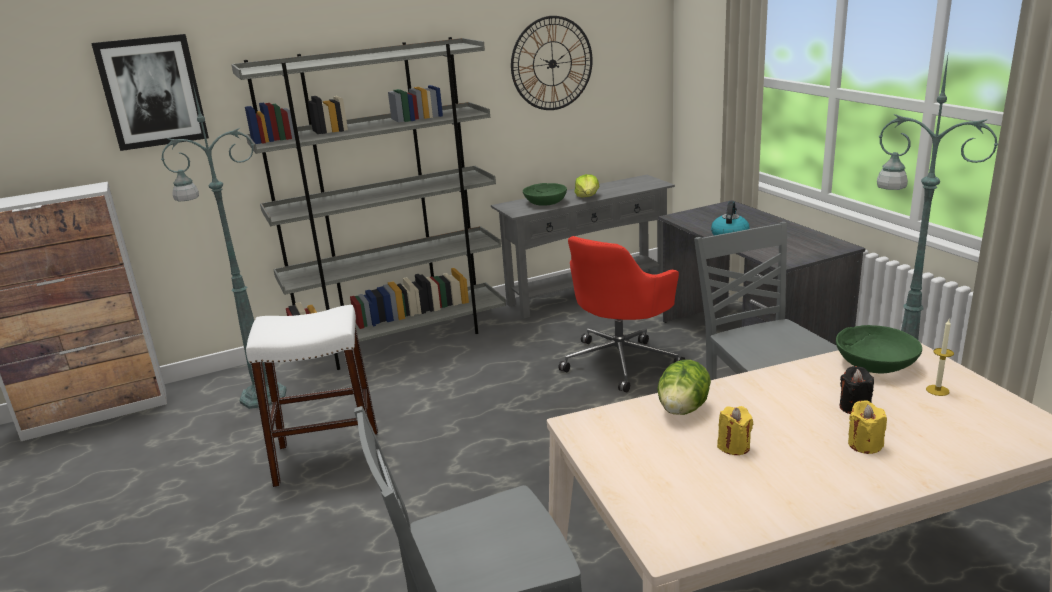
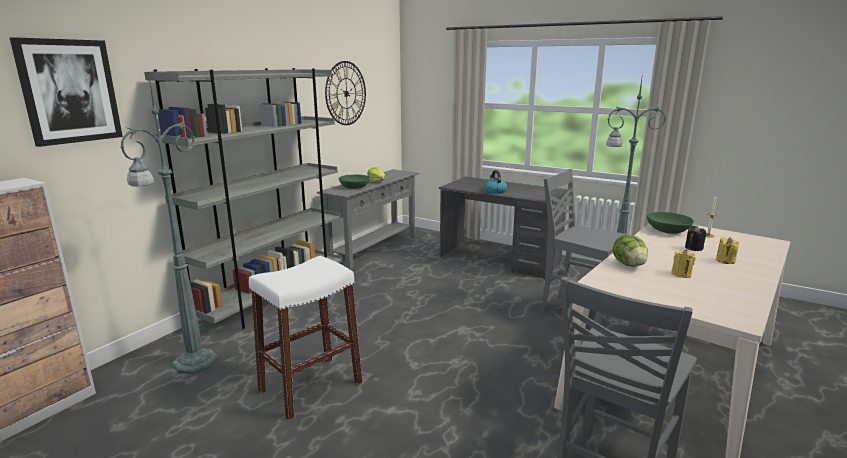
camera: 35 degrees left, 5 degrees down
red office chair [558,236,685,392] -> none

